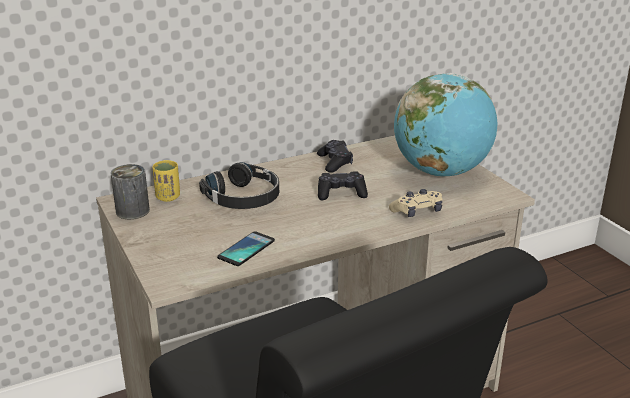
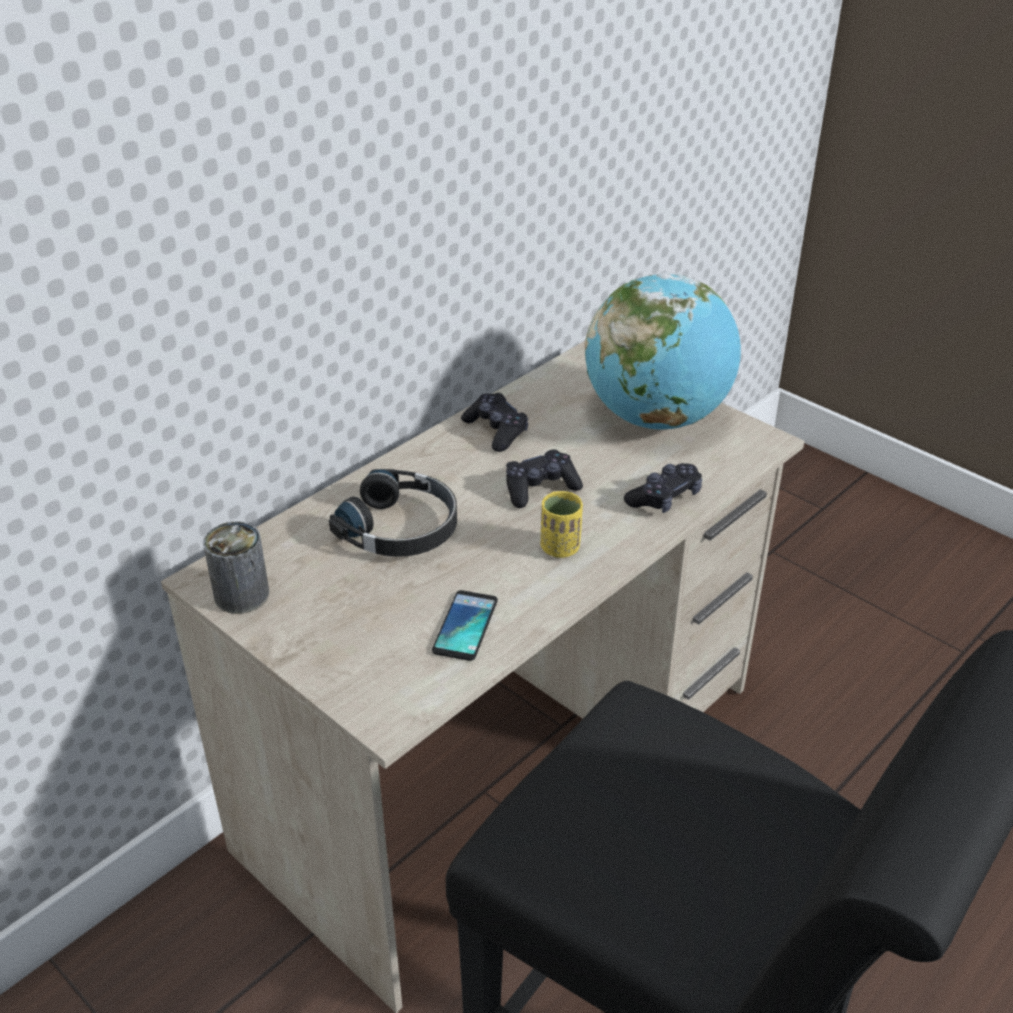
camera: 20 degrees left, 10 degrees up
yellow cup [152,160,180,202] -> yellow cup moved to [540,491,583,558]
beige game controller [389,189,443,217] -> black game controller [624,463,702,513]

